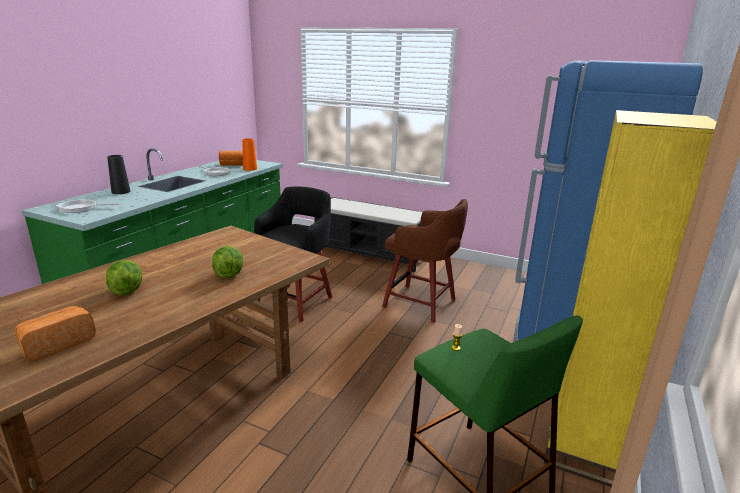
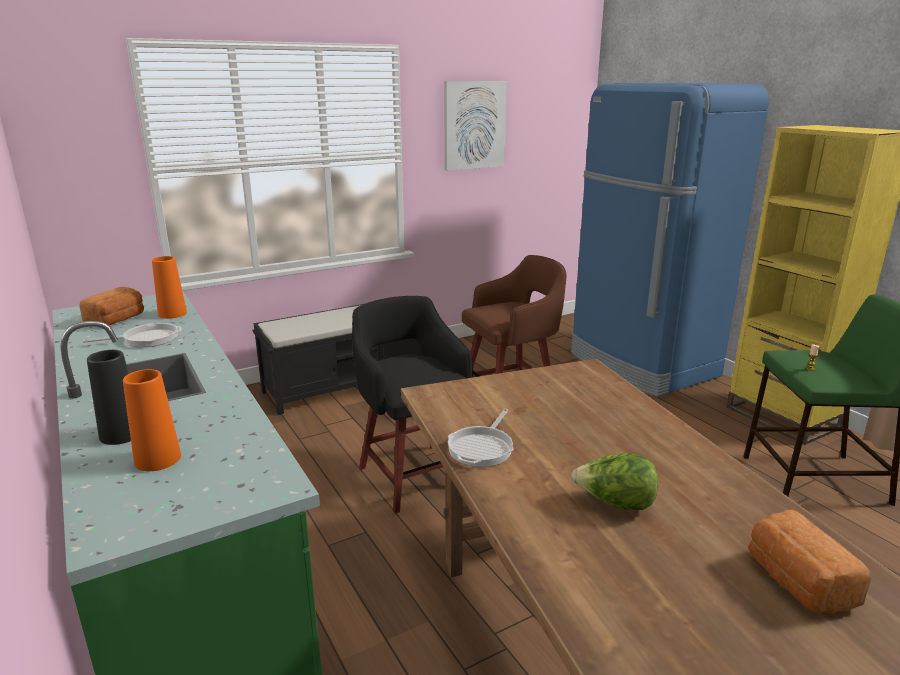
camera: 55 degrees left, 0 degrees up
frying pan [56,199,120,213] -> frying pan moved to [448,409,514,467]
lettuce [212,246,243,278] -> none
none -> orange vase [123,369,181,471]
none -> picture [444,81,507,171]

